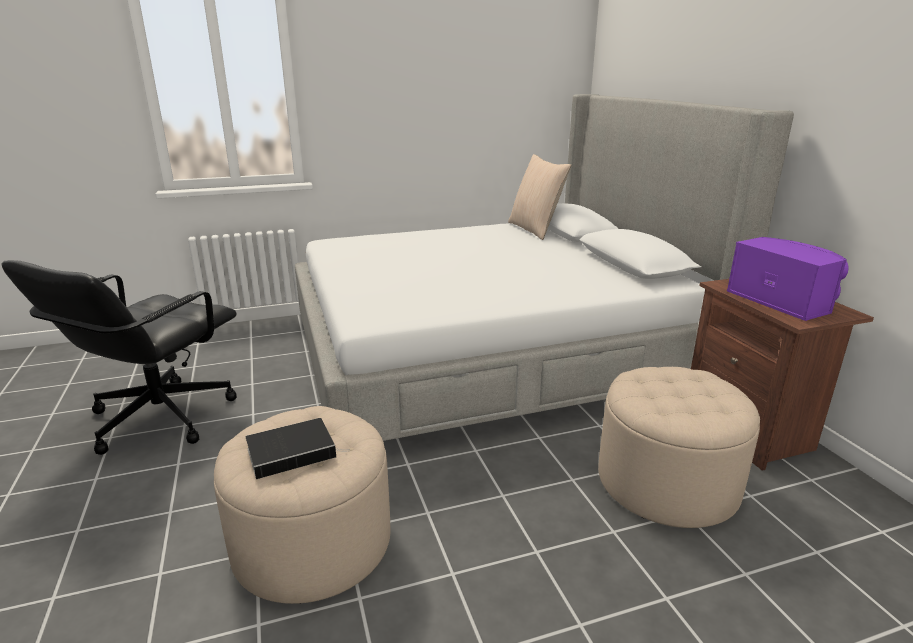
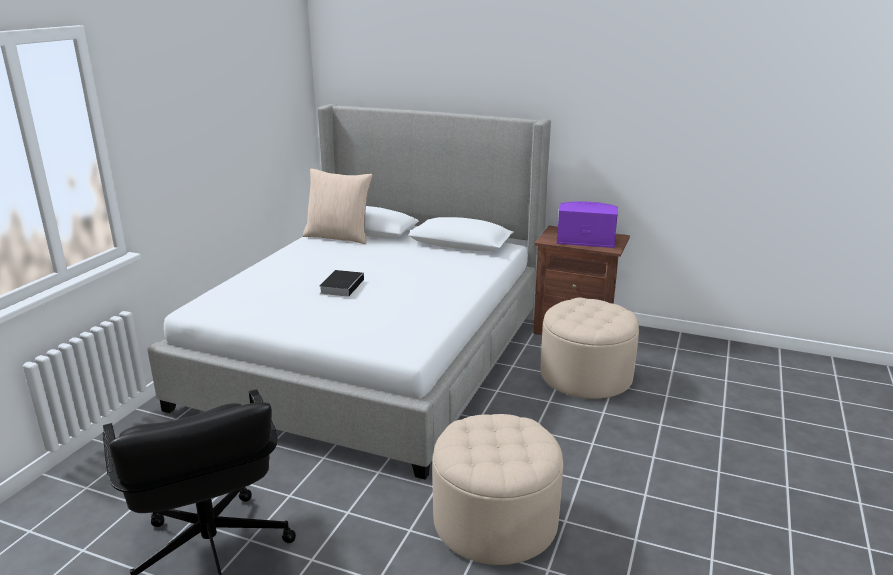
camera: 50 degrees left, 0 degrees up
book [246,418,350,479] -> book moved to [319,270,365,297]

